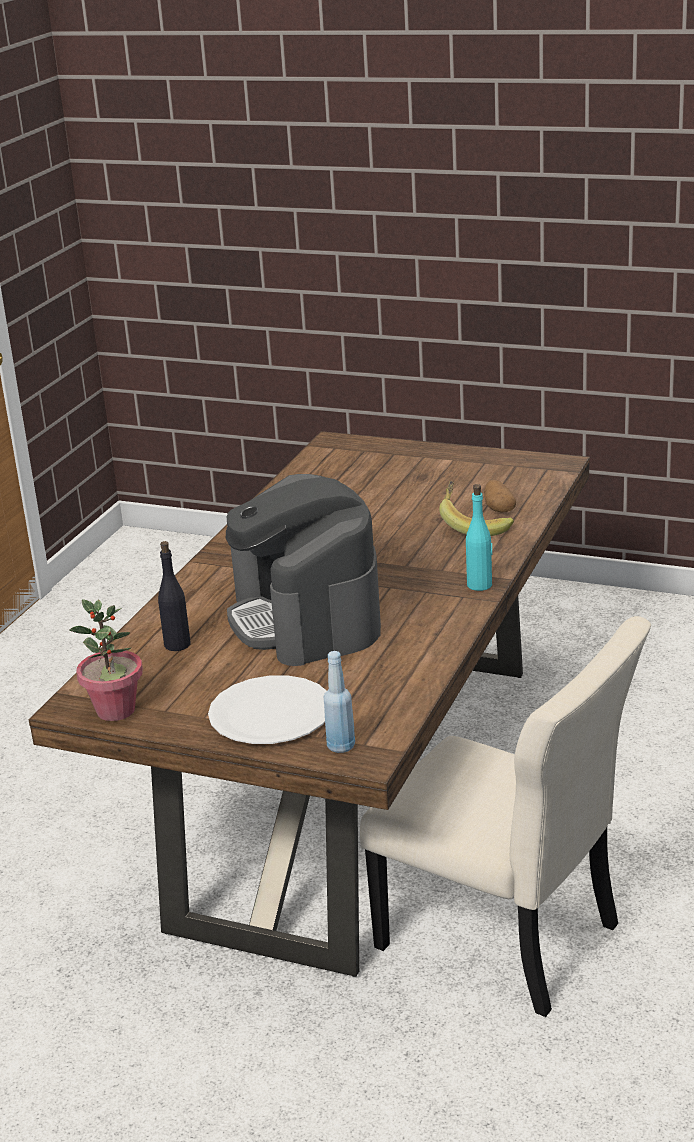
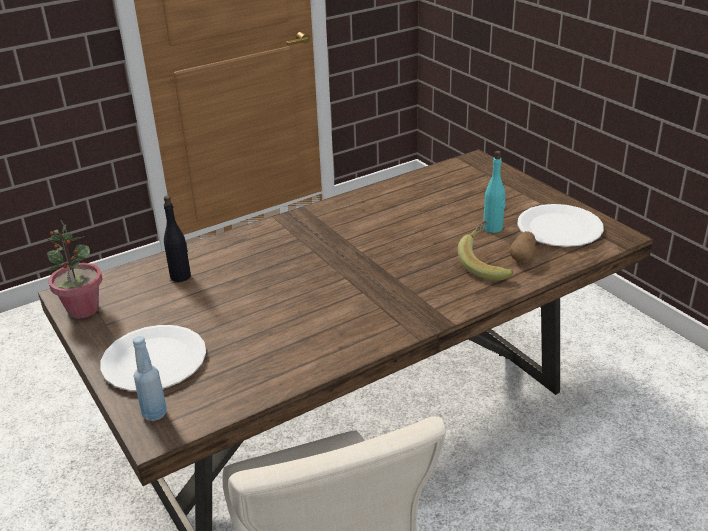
camera: 35 degrees right, 5 degrees up
coffee machine [226,474,381,666] -> none
turquoise bottle [466,484,492,591] -> turquoise bottle moved to [483,151,506,233]
none -> white plate [517,204,604,247]

